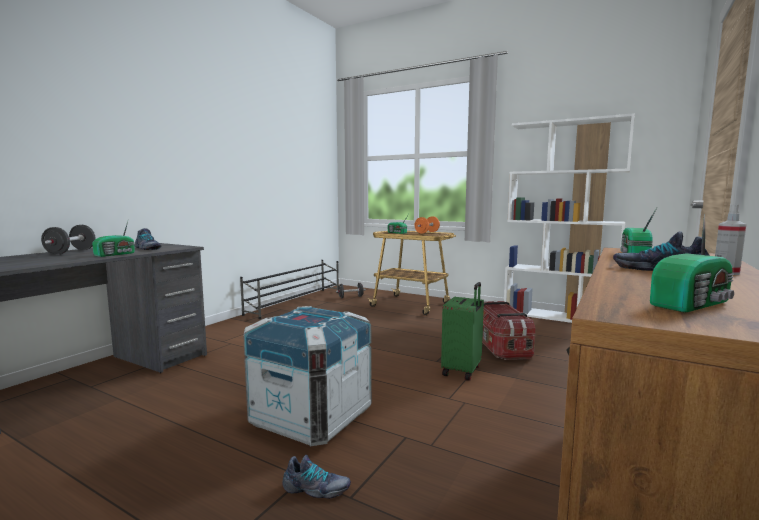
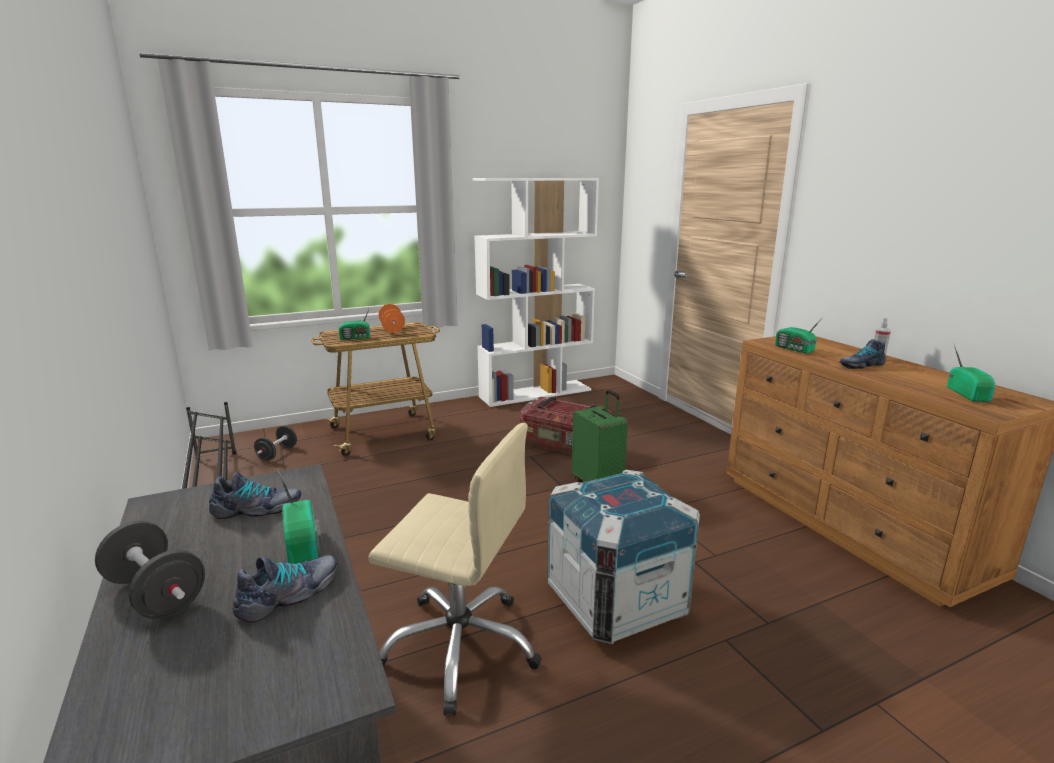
camera: 55 degrees left, 10 degrees up
shoe [282,455,351,499] -> shoe moved to [232,555,338,623]
none -> beige office chair [368,423,542,716]

